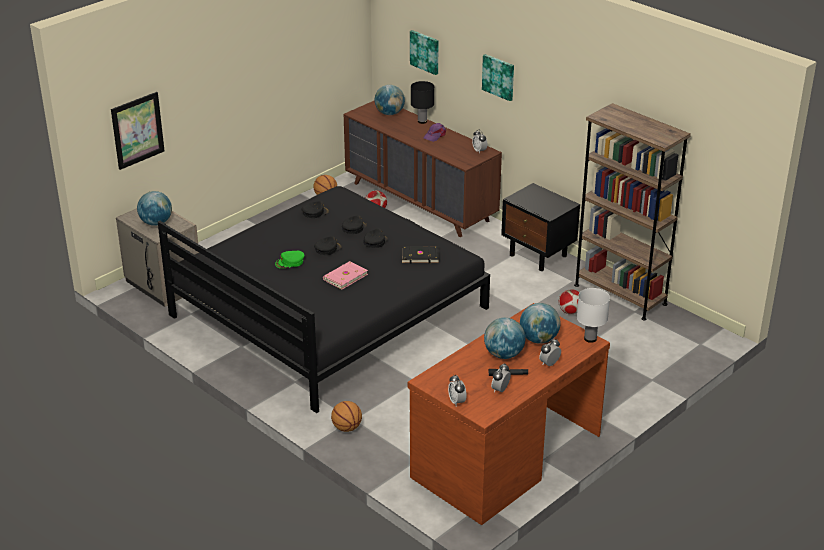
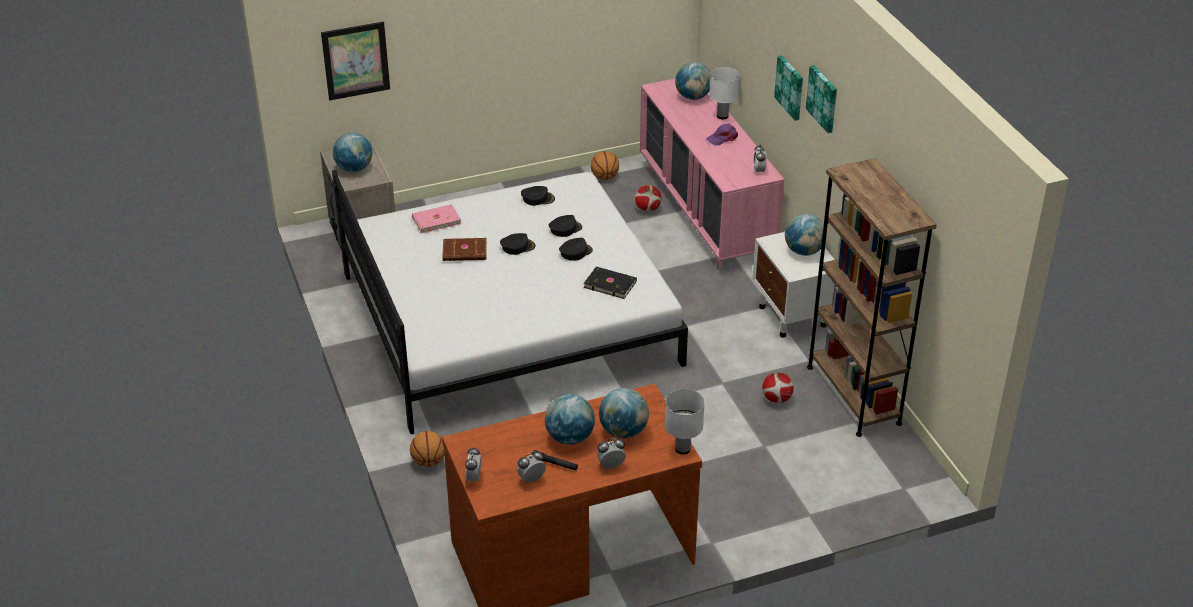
camera: 25 degrees right, 5 degrees up
black bed [158,186,490,413] -> white bed [332,170,688,434]
green cap [275,251,305,269] -> brown book [442,238,487,261]
pink book [323,261,368,290] -> pink book moved to [412,204,461,233]
brown dresser [344,100,502,237] -> pink dresser [640,79,784,268]
picture [410,30,439,75] -> picture moved to [806,65,837,133]
black table lamp [411,81,434,124] -> white table lamp [709,67,740,119]
black nightstand [501,183,580,271] -> white nightstand [752,232,835,338]
none -> globe [785,214,827,256]

